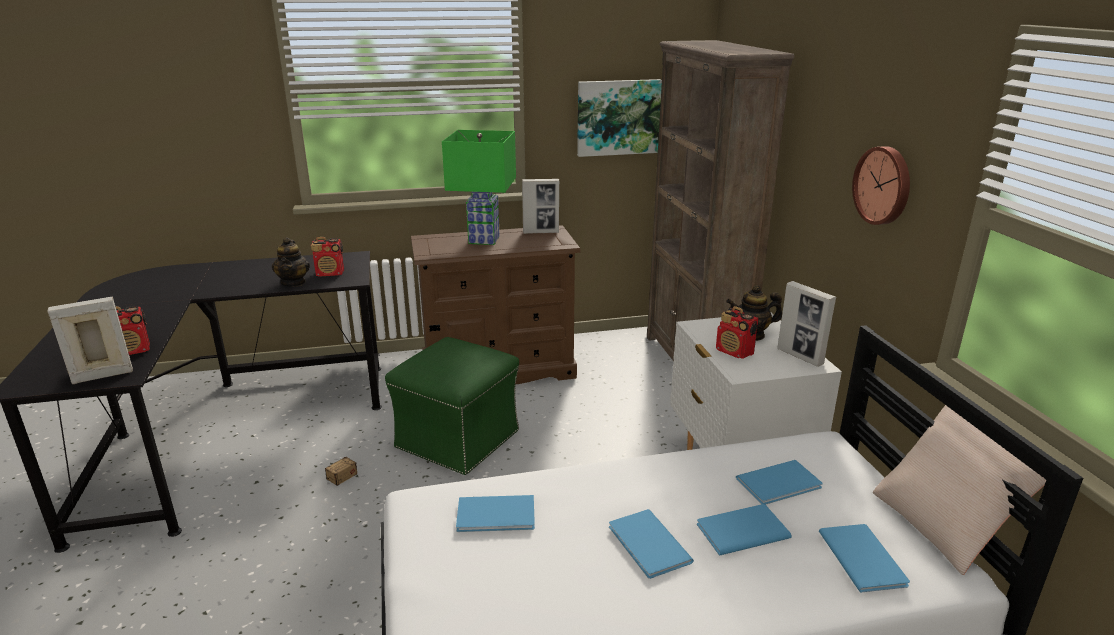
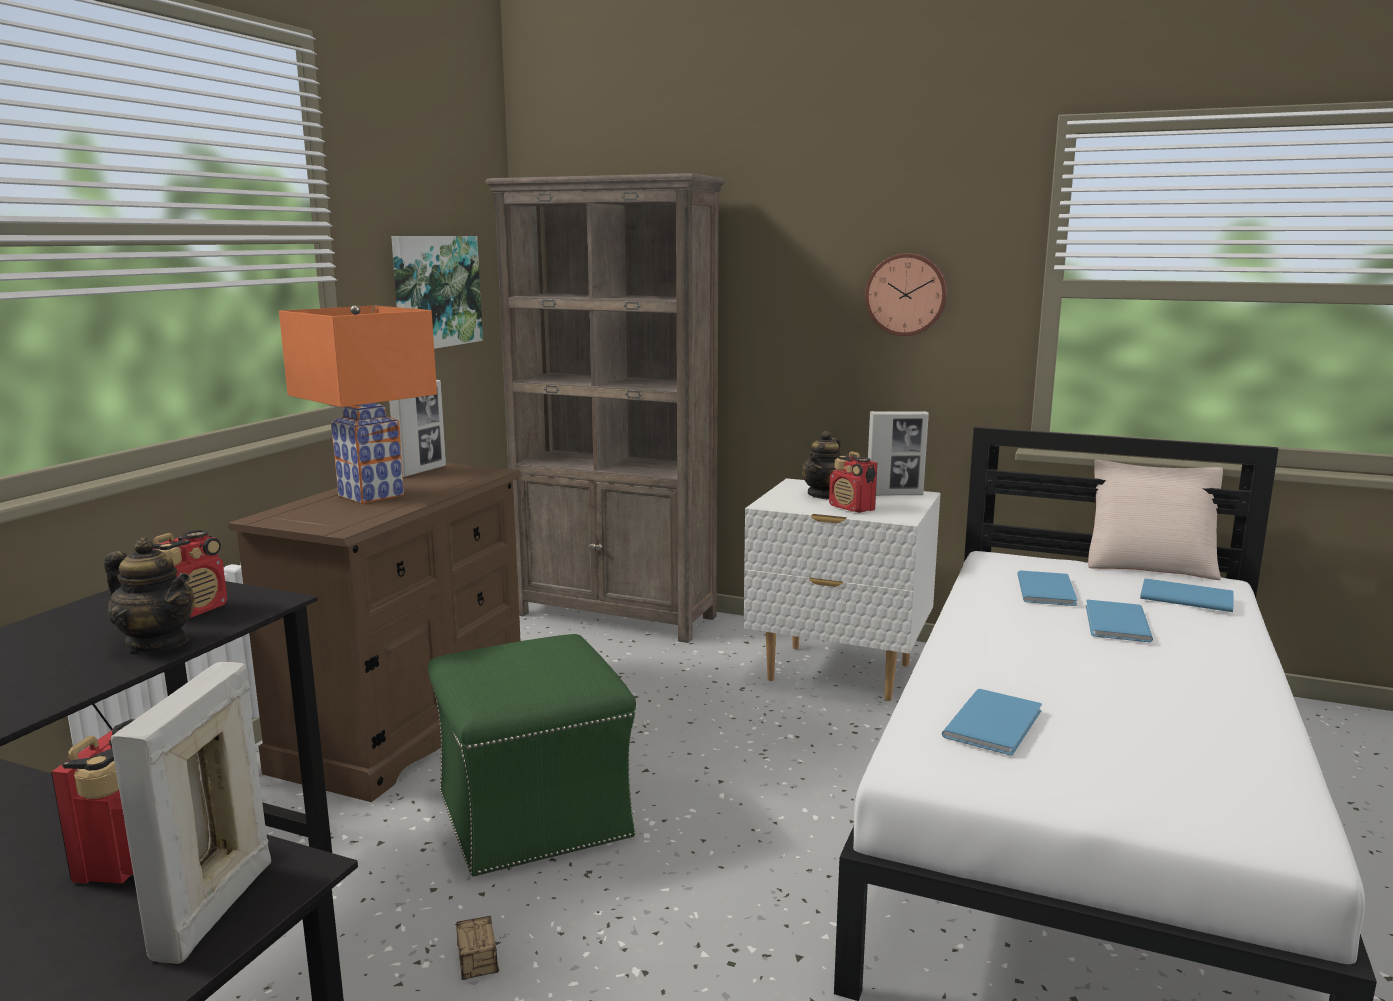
camera: 55 degrees left, 10 degrees down
green table lamp [442,130,516,245] -> orange table lamp [279,305,437,504]
blue book [609,509,694,579] -> none
radio [716,306,759,359] -> radio turned 60 degrees clockwise [829,451,877,513]

